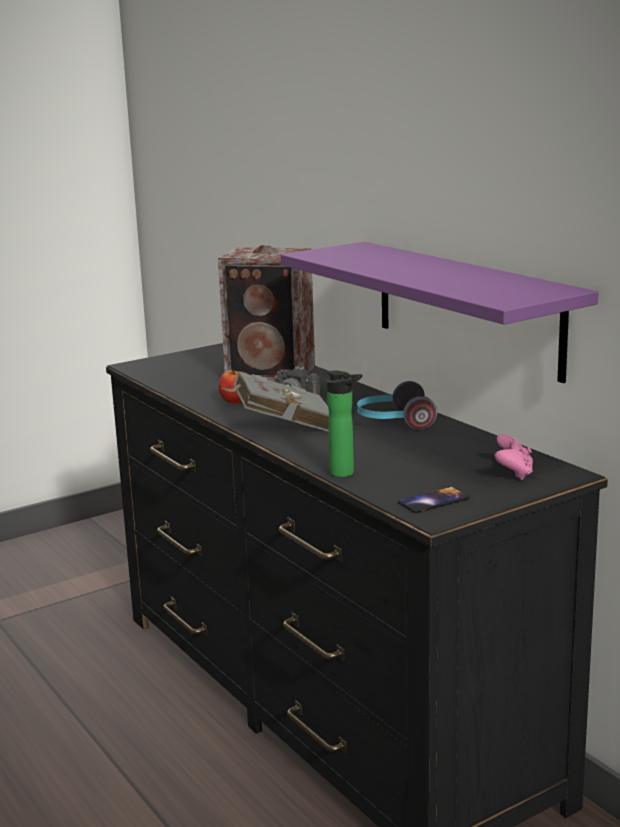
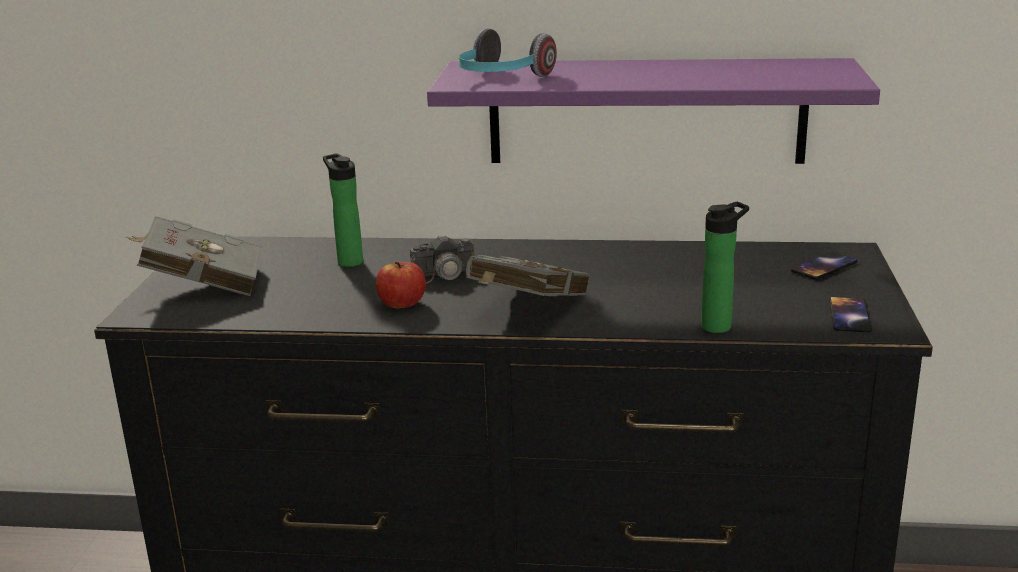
camera: 50 degrees left, 5 degrees up
speaker [218,245,315,382] -> bottle [323,153,363,267]
headphones [357,381,437,430] -> headphones moved to [459,29,557,77]
pink game controller [495,434,533,480] -> phone [791,252,857,280]
none -> grey book [126,216,262,296]

